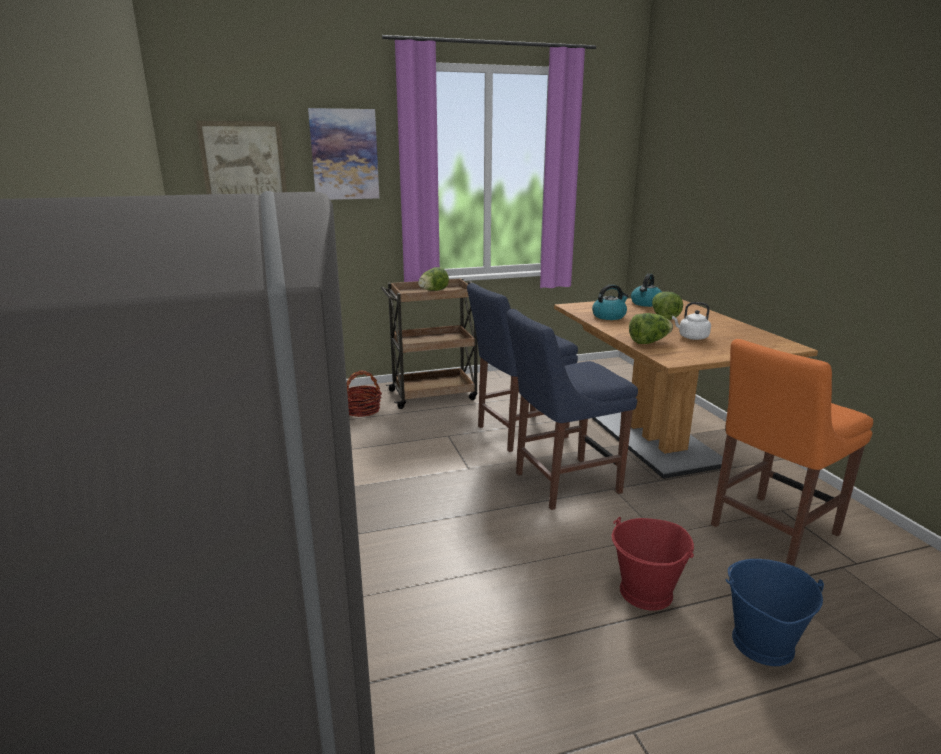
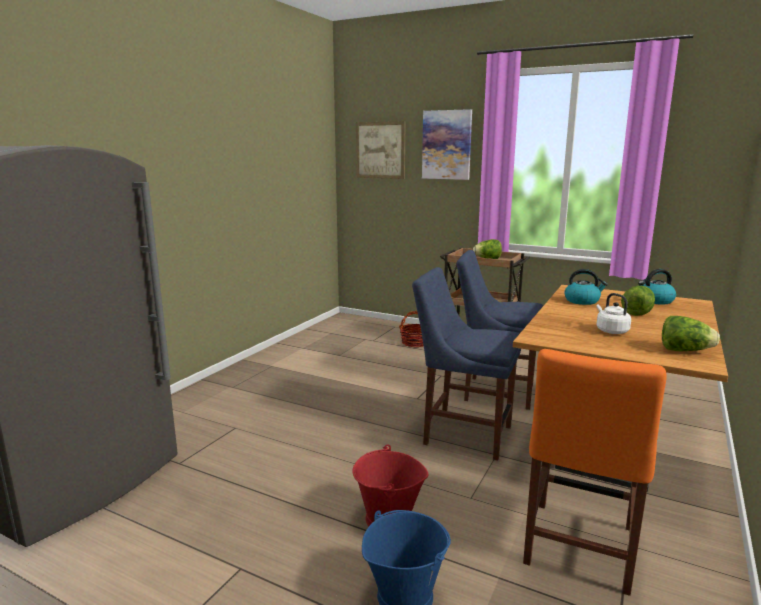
camera: 45 degrees right, 5 degrees down
lettuce [629,313,673,344] -> lettuce moved to [662,316,720,351]
orange chair [711,339,873,566] -> orange chair turned 75 degrees counterclockwise [523,349,666,596]

